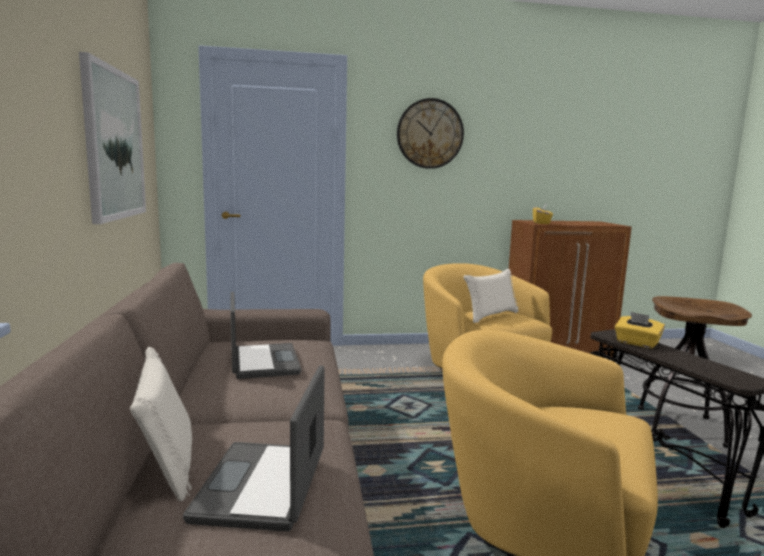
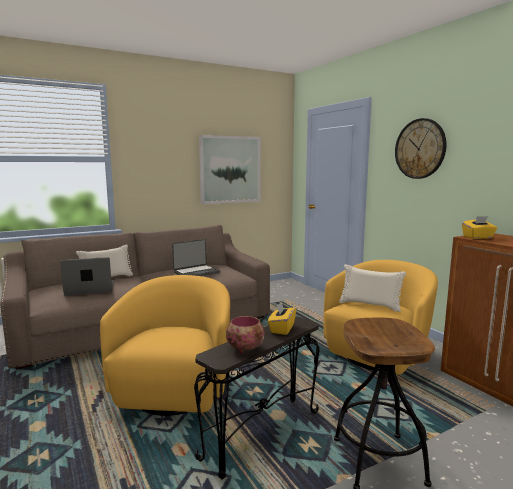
camera: 70 degrees right, 0 degrees up
none -> bowl [226,316,265,354]

